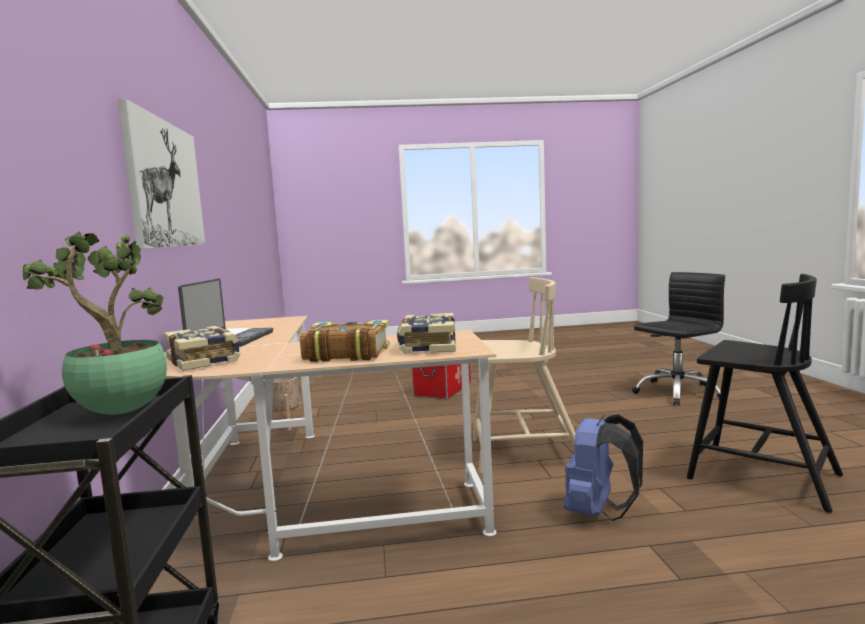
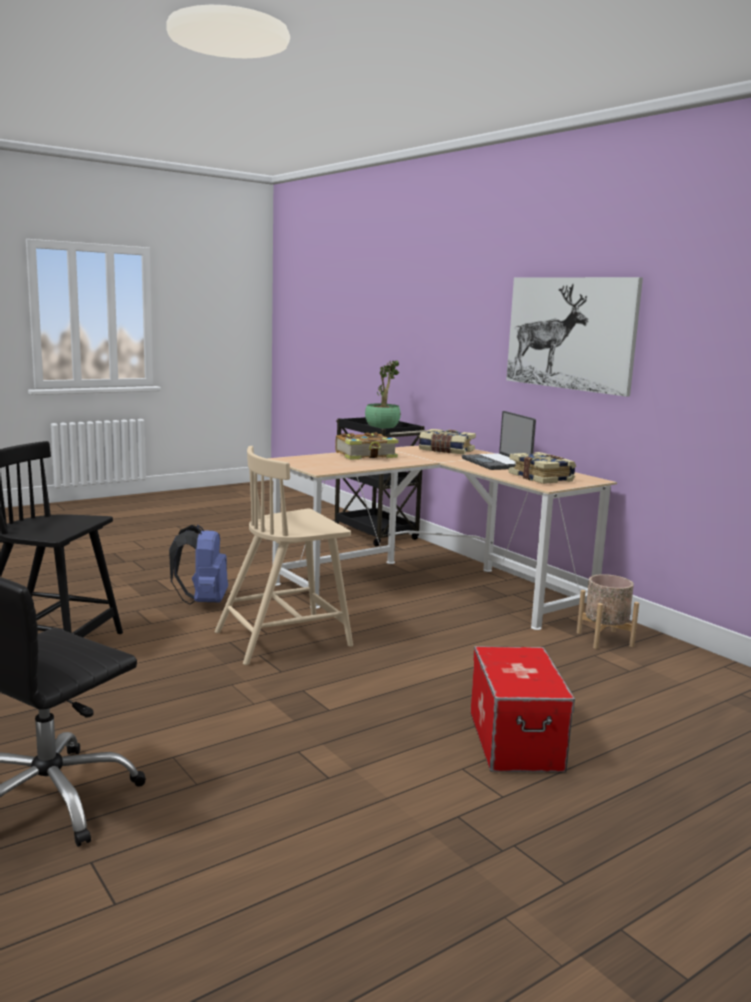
camera: 150 degrees right, 5 degrees up
book [397,313,456,354] -> book moved to [508,452,576,484]

